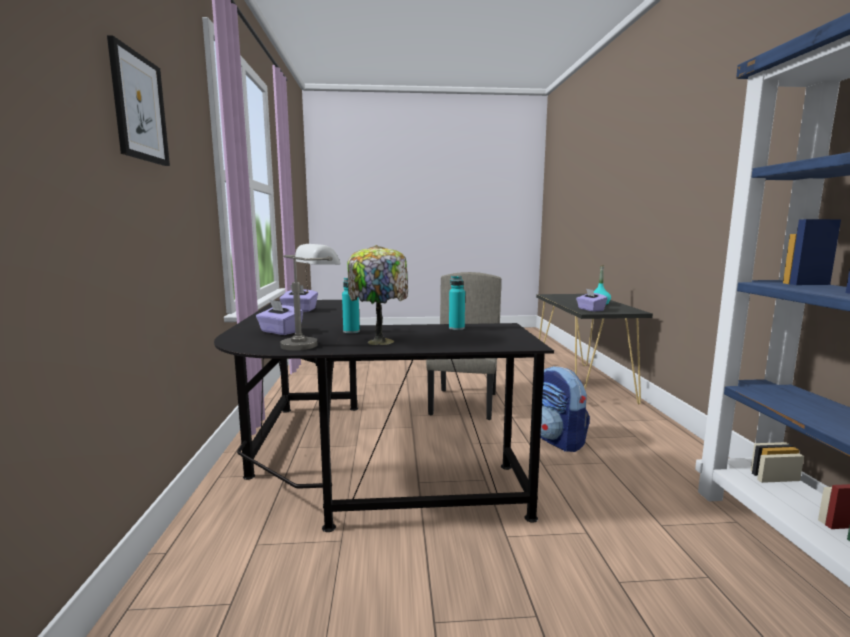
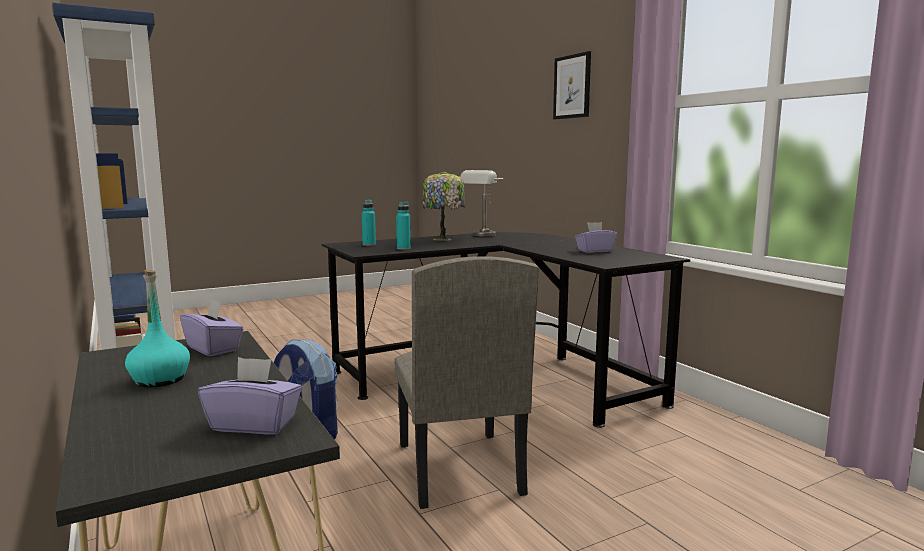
camera: 155 degrees right, 0 degrees up
purple tissue box [256,299,303,335] -> purple tissue box moved to [198,357,302,435]
turquoise bottle [342,278,360,334] -> turquoise bottle moved to [362,200,376,246]

